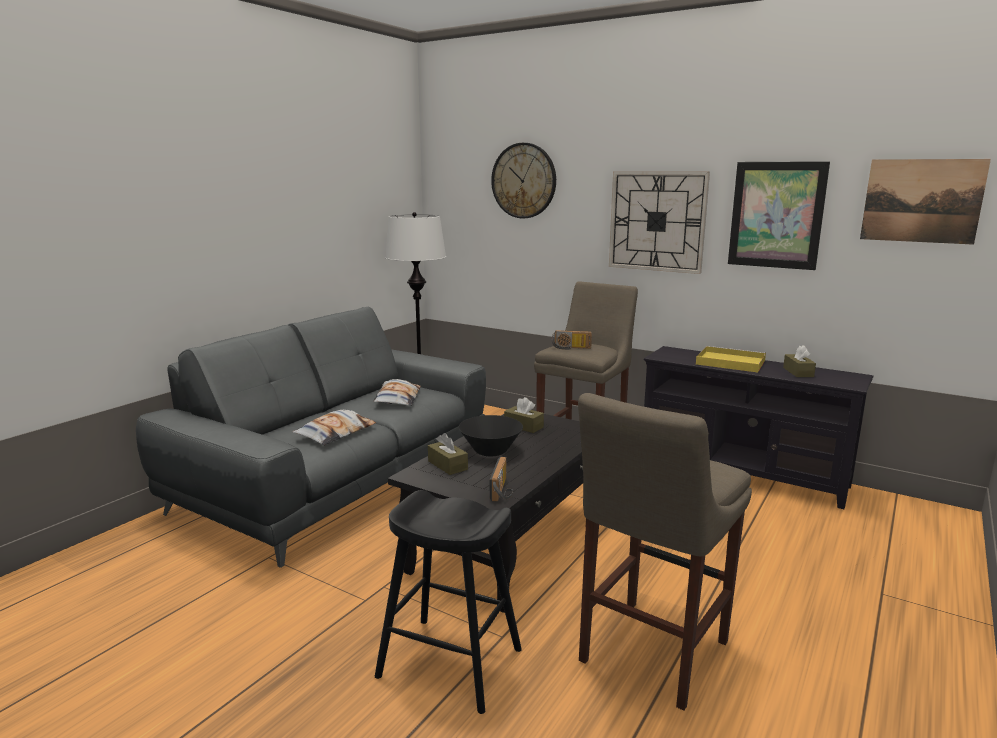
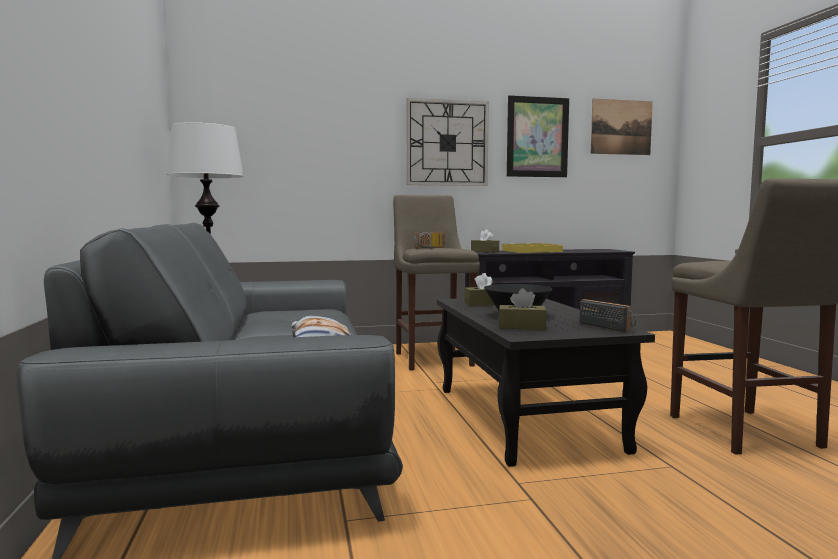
camera: 45 degrees left, 10 degrees down
pillow [374,379,421,406] -> none
black stool [375,490,522,714] -> none
wall clock [491,143,556,218] -> none
brown tissue box [783,345,816,377] -> brown tissue box moved to [471,230,499,253]

